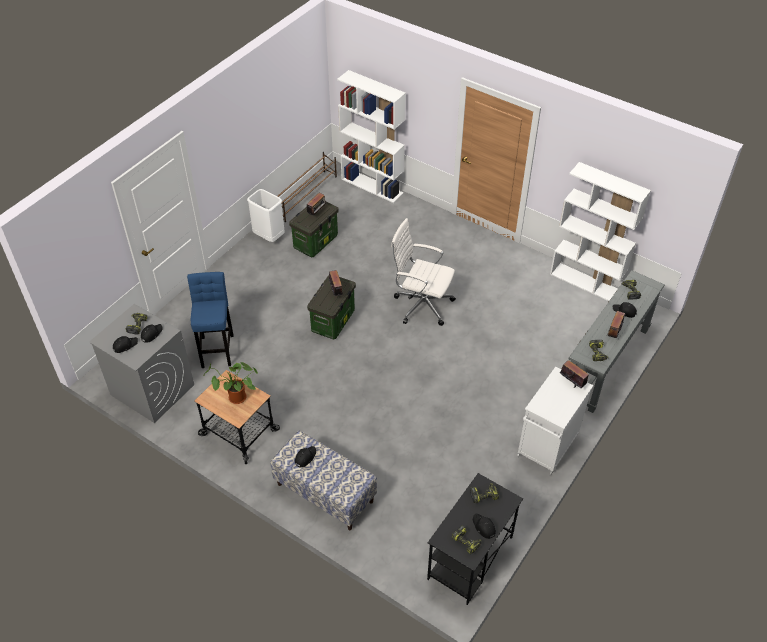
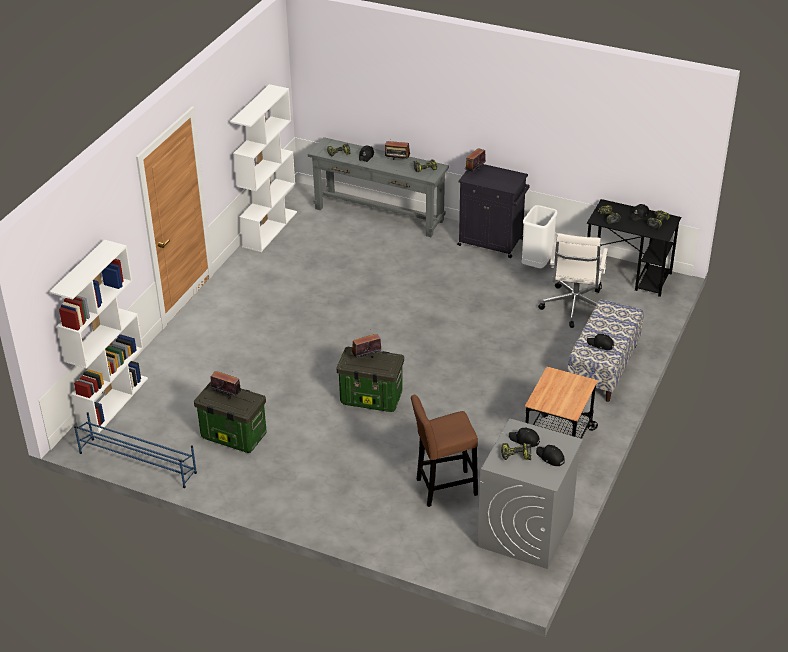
camera: 100 degrees left, 10 degrees down
blue stool [187,272,234,368] -> brown stool [411,395,478,507]
potted plant [203,362,258,404] -> none
white trash can [247,189,285,242] -> white trash can moved to [522,205,557,268]
brown shoe rack [277,152,337,222] -> blue shoe rack [74,412,197,488]
white office chair [391,218,456,326] -> white office chair moved to [538,233,608,328]
white cabinet [517,367,594,475] -> black cabinet [457,164,530,258]

